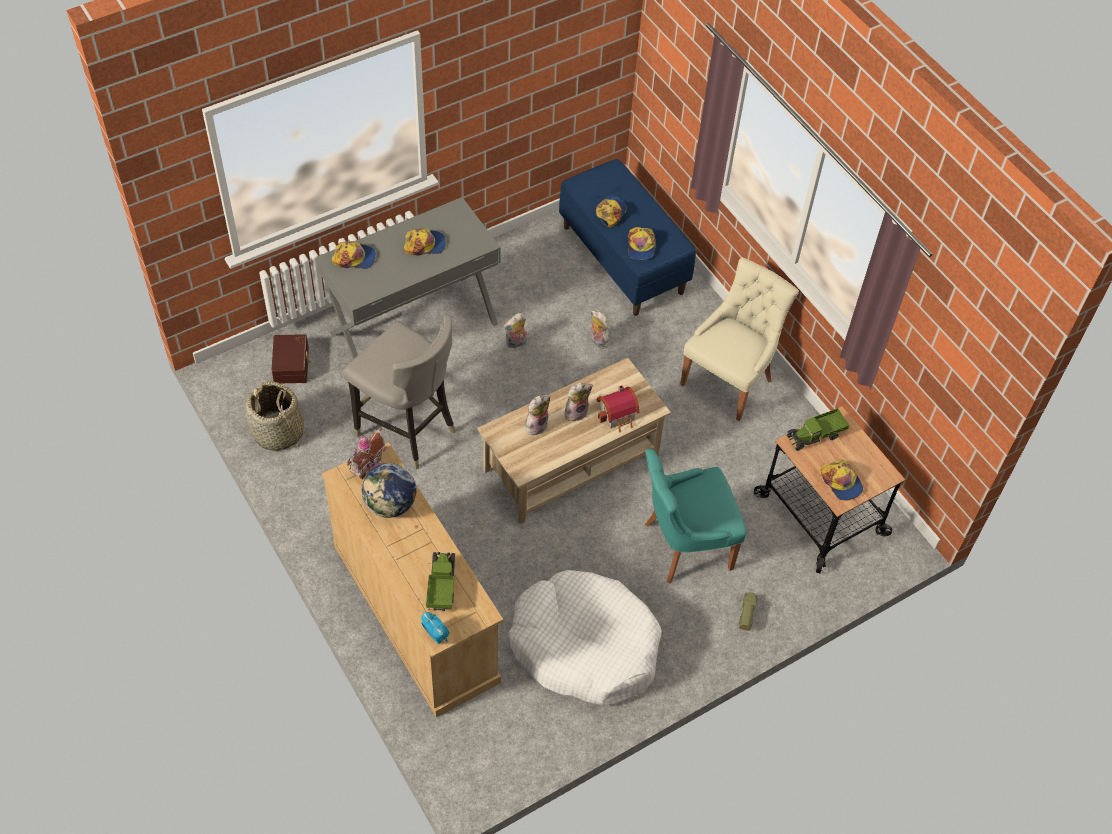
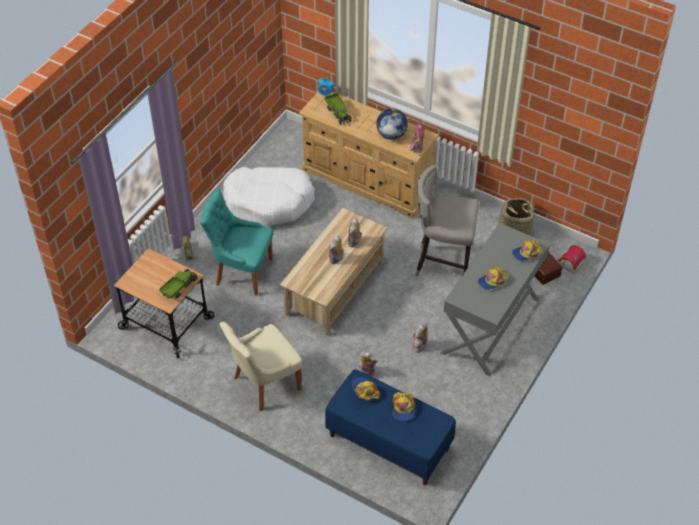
camera: 155 degrees right, 5 degrees down
toy house [597,385,639,432] -> toy house moved to [558,245,586,274]
turquoise chair [645,449,746,584] -> turquoise chair turned 120 degrees counterclockwise [200,189,273,296]
beige chair [680,258,799,421] -> beige chair turned 45 degrees clockwise [219,322,302,411]
cap [821,460,863,501] -> none

